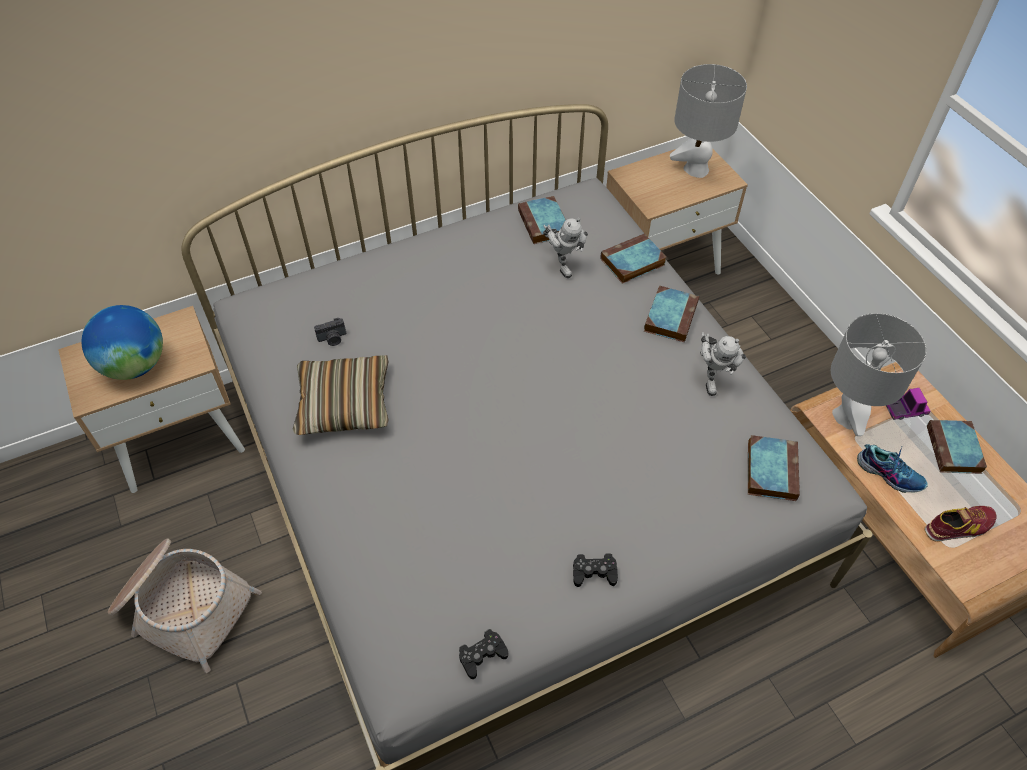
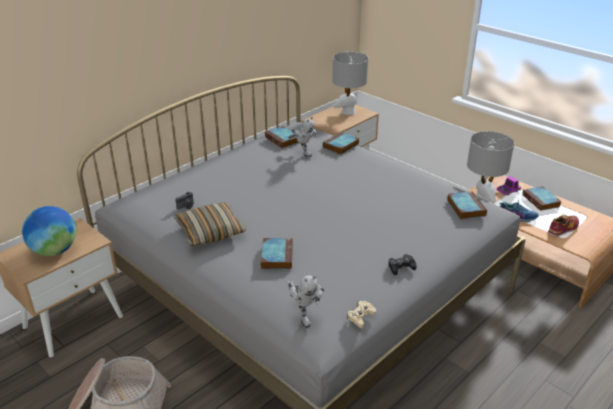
camera: 20 degrees left, 20 degrees down
black game controller [459,629,508,679] -> beige game controller [347,301,376,328]
book [644,286,699,342] -> book moved to [261,238,293,269]
toy robot [700,332,746,396] -> toy robot moved to [287,275,324,328]

